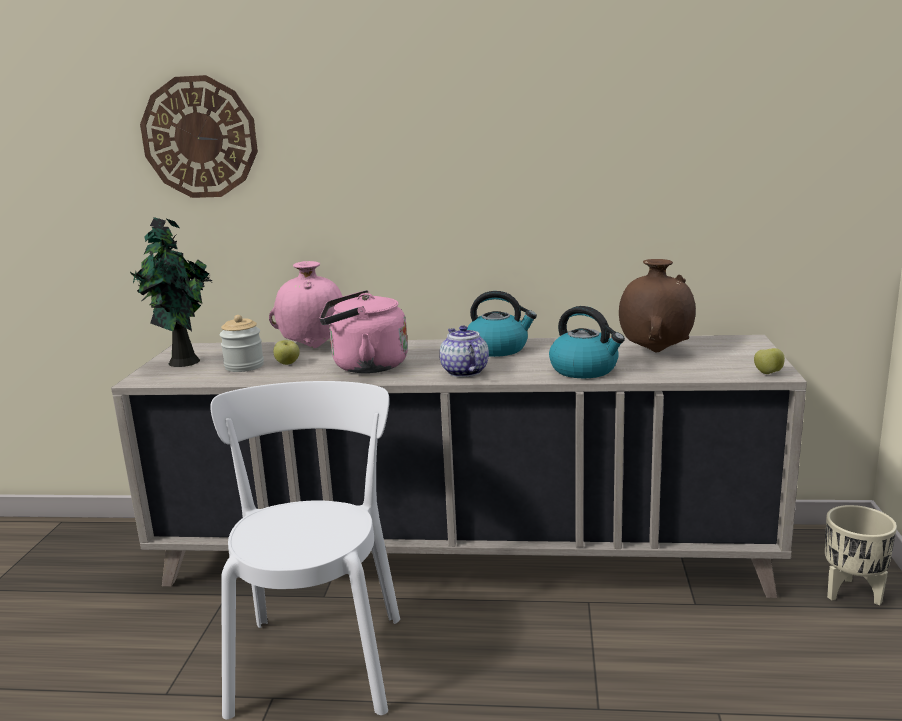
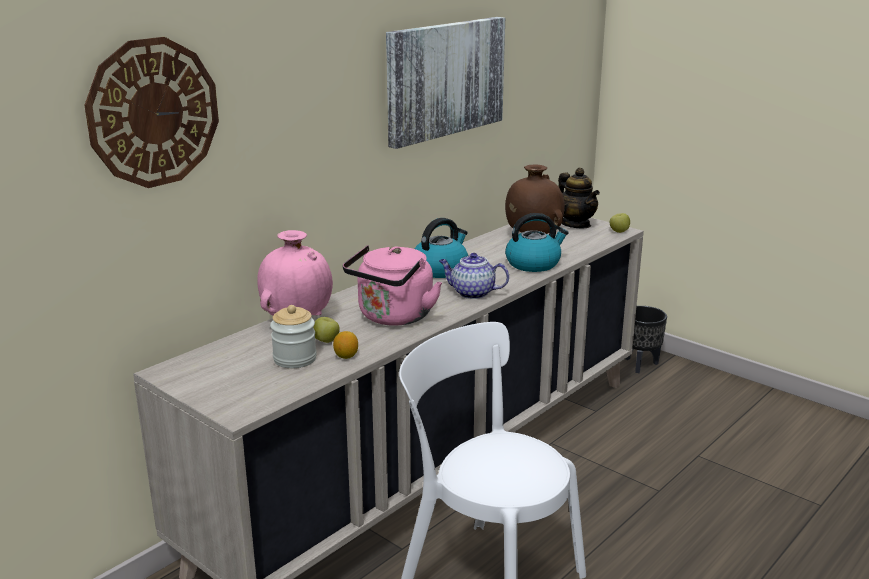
camera: 55 degrees left, 5 degrees up
potted plant [130,217,213,367] -> none
beige planter [825,505,897,605] -> black planter [625,306,667,373]
none -> lemon [333,331,358,359]
none -> picture [386,17,505,149]
none -> teapot [558,168,600,229]

